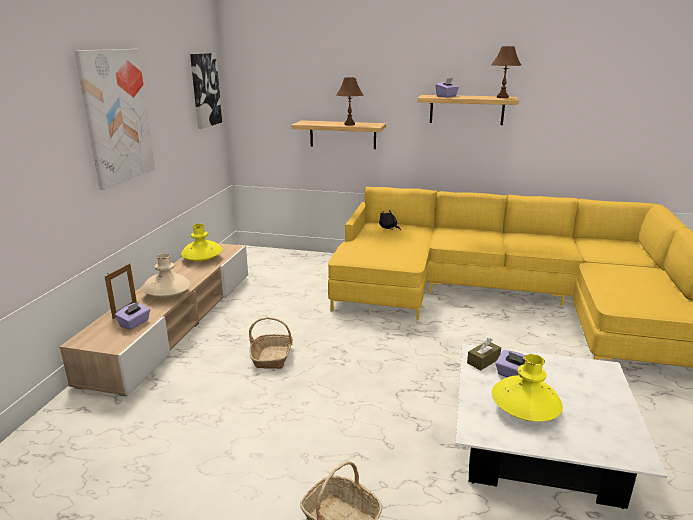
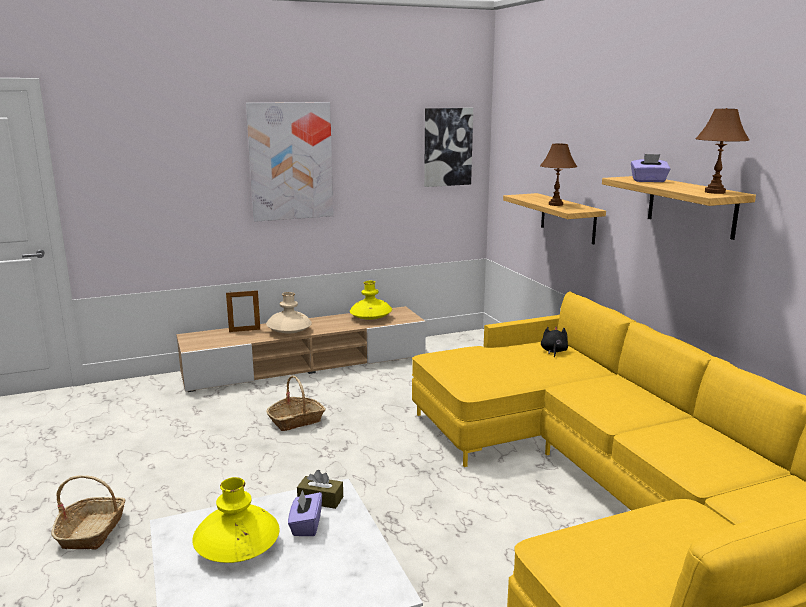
camera: 55 degrees right, 5 degrees down
purple tissue box [115,302,150,330] -> none

